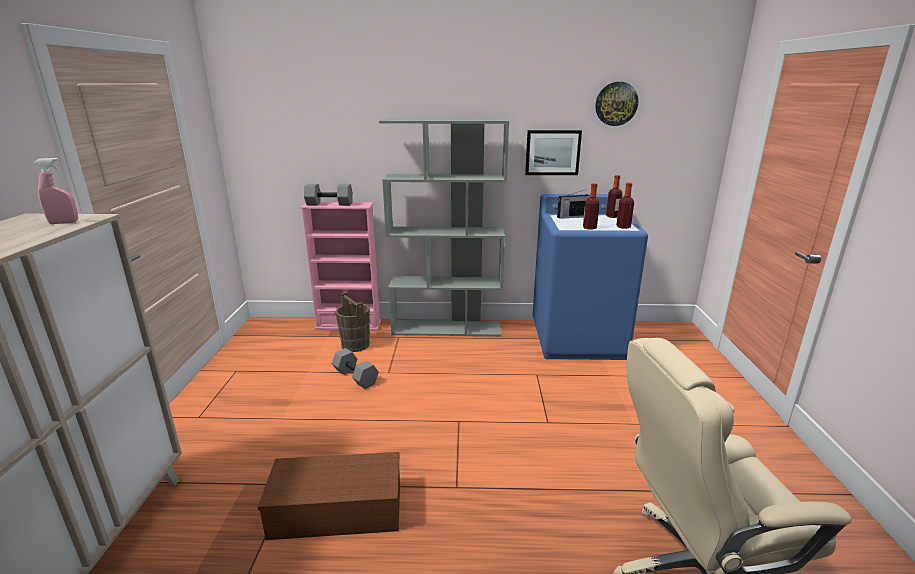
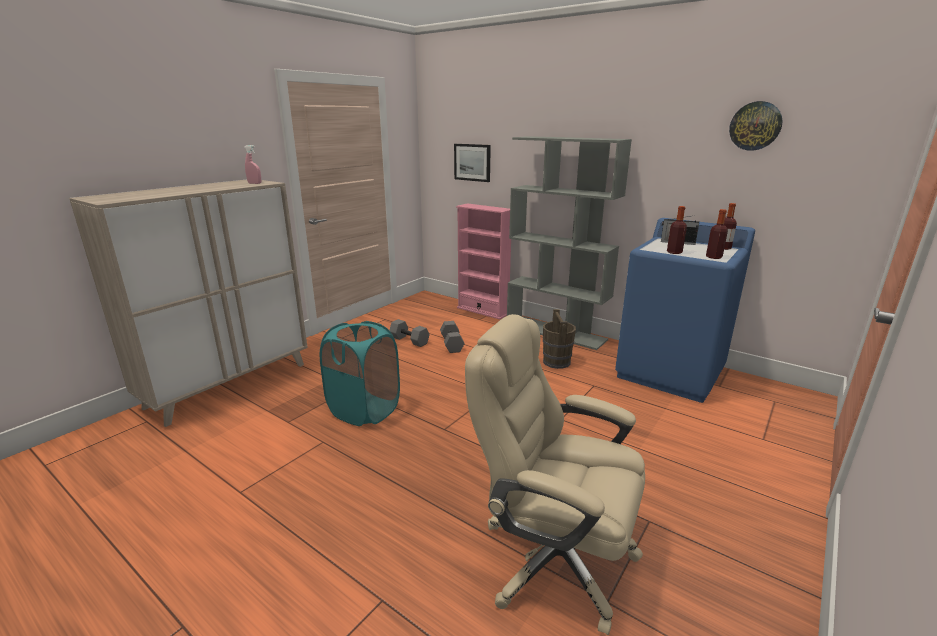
camera: 35 degrees right, 0 degrees up
brown storage box [258,452,400,540] -> turquoise laundry basket [320,321,400,426]
grey dumbbell [304,184,353,206] -> grey dumbbell moved to [389,319,430,347]
brown bucket [335,292,370,352] -> brown bucket moved to [543,309,576,369]
picture [525,130,582,175] -> picture moved to [454,144,491,182]

